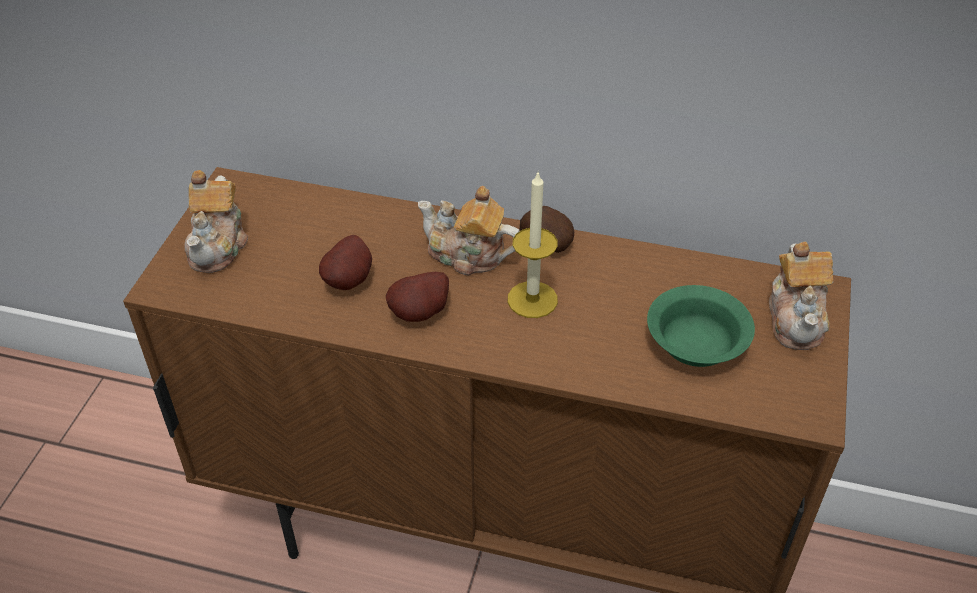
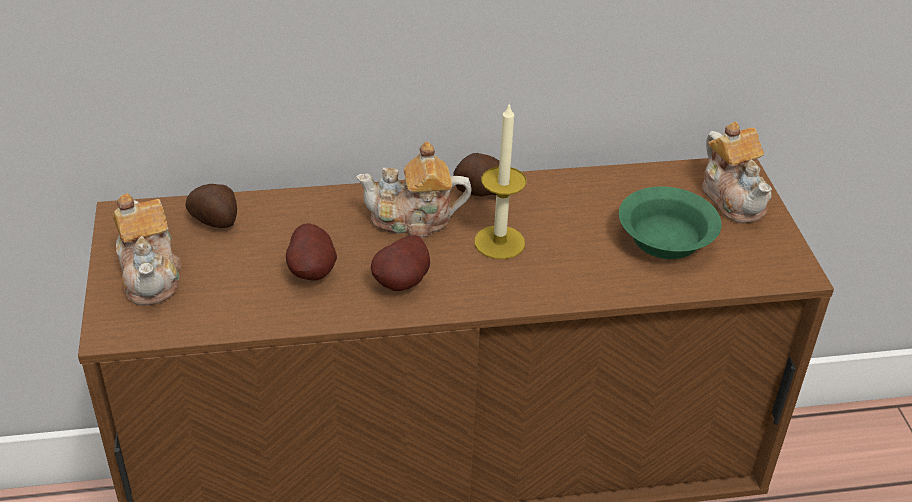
camera: 25 degrees left, 5 degrees down
none -> potato [185,184,237,228]

